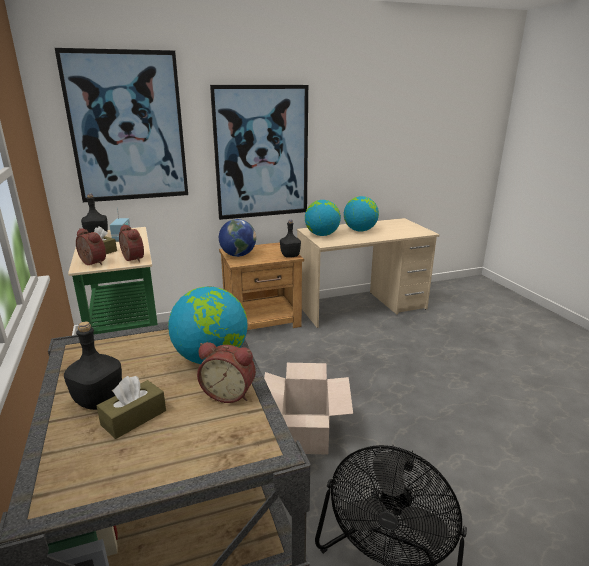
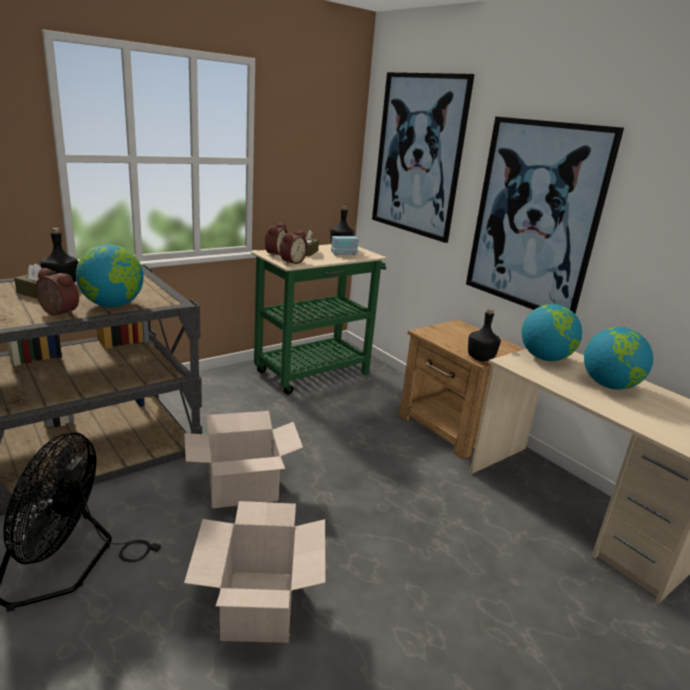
camera: 70 degrees right, 0 degrees up
alarm clock [197,342,256,403] -> alarm clock turned 120 degrees clockwise [36,268,79,316]
globe [219,219,256,257] -> none
none -> cardboard box [184,501,325,643]

